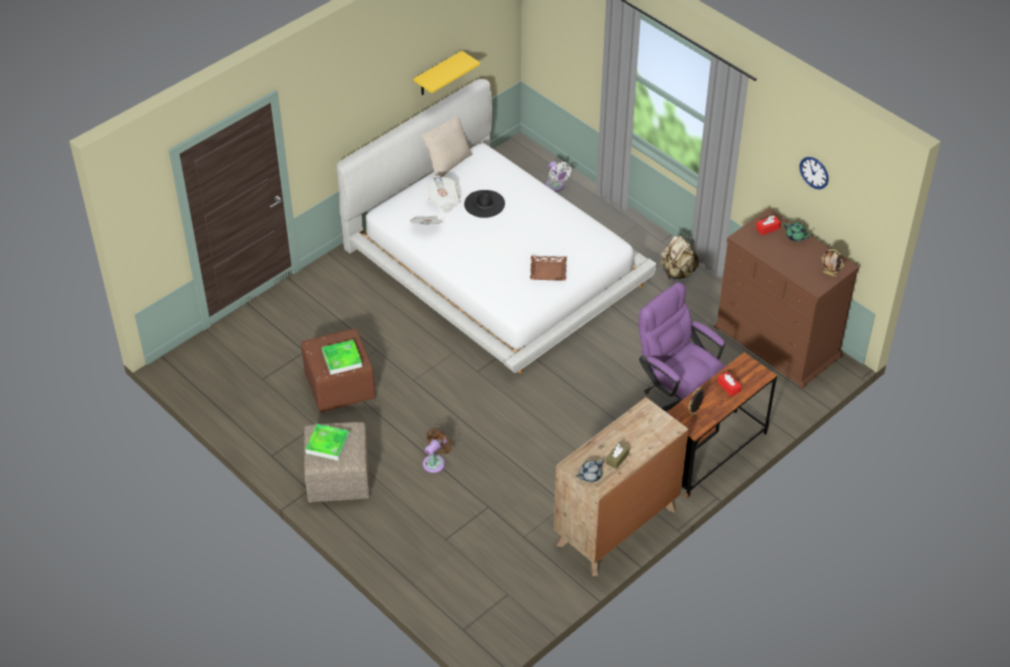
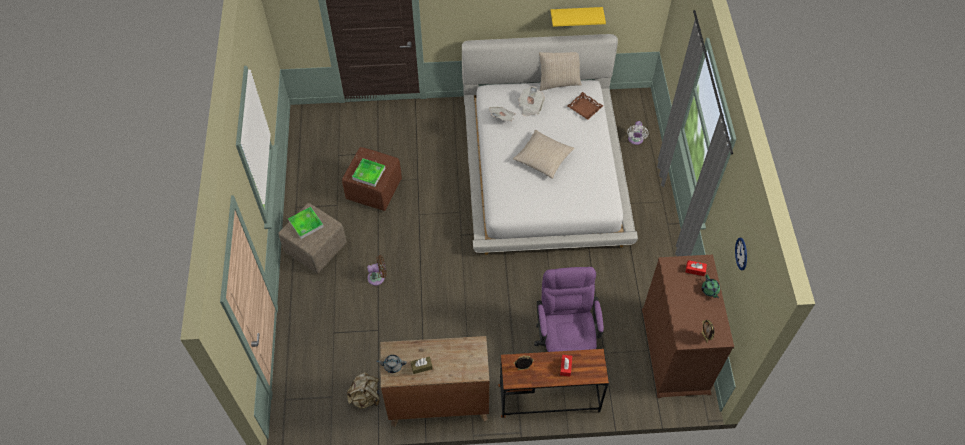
camera: 40 degrees right, 10 degrees up
black hat [464,190,505,218] -> none
brown tray [530,256,567,281] -> brown tray moved to [567,92,603,120]
beige backpack [661,236,699,279] -> beige backpack moved to [347,372,380,409]
none -> beige pillow [513,130,575,179]

